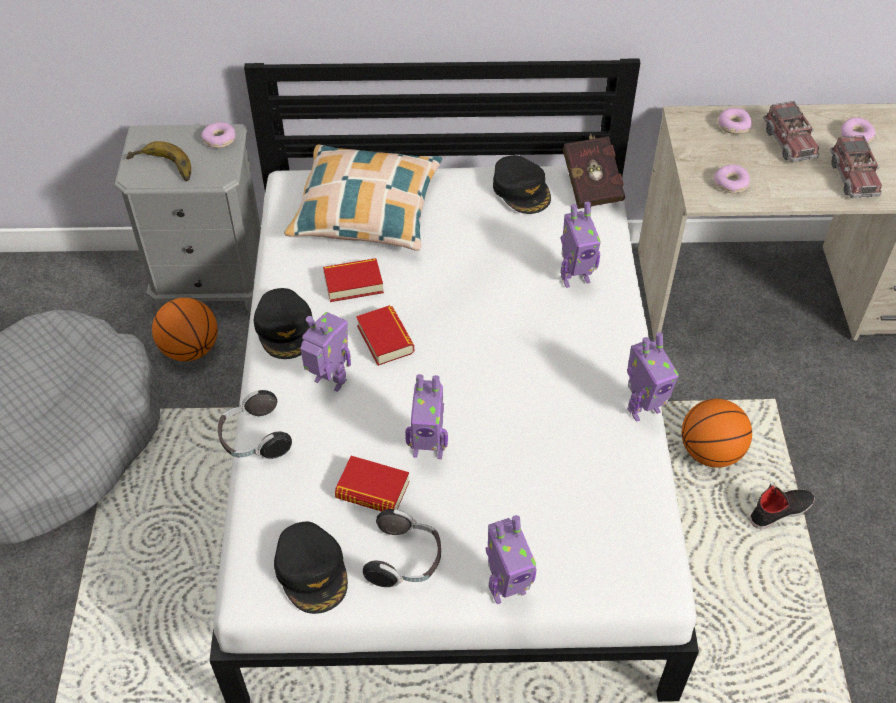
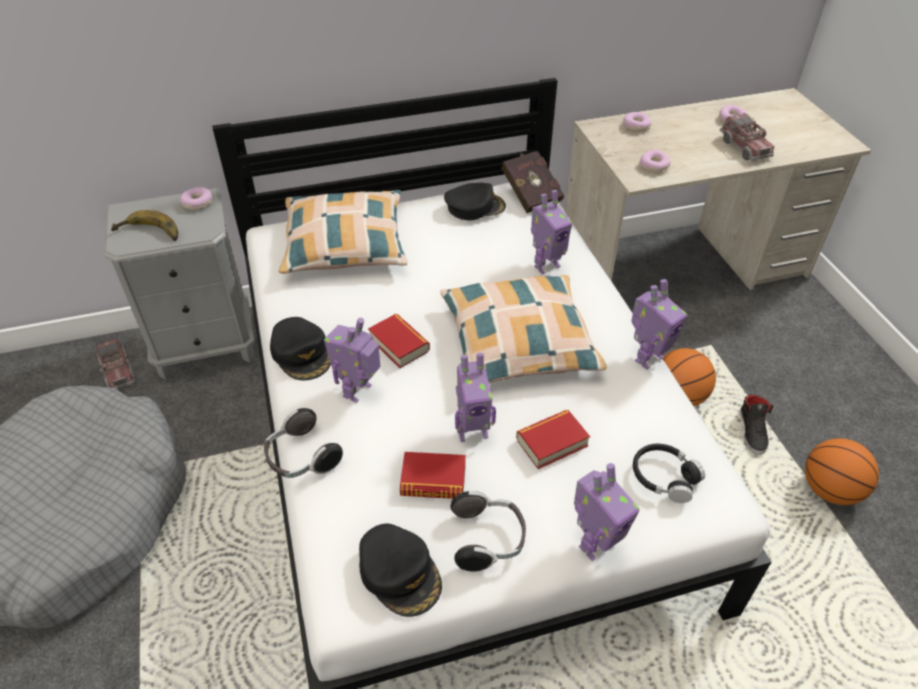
camera: 15 degrees left, 5 degrees down
basketball [152,298,218,361] -> basketball moved to [805,438,879,505]
toy robot [300,312,351,392] -> toy robot turned 75 degrees counterclockwise [324,318,380,403]
book [323,258,384,302] -> book moved to [516,410,590,469]
black cap [493,155,551,214] -> black cap turned 60 degrees counterclockwise [444,183,506,220]
black shoe [750,484,815,529] -> black shoe turned 135 degrees clockwise [740,394,773,455]
toy truck [763,101,819,162] -> toy truck moved to [96,338,136,389]
none -> pillow [440,275,607,383]
none -> black headphones [633,444,705,503]

